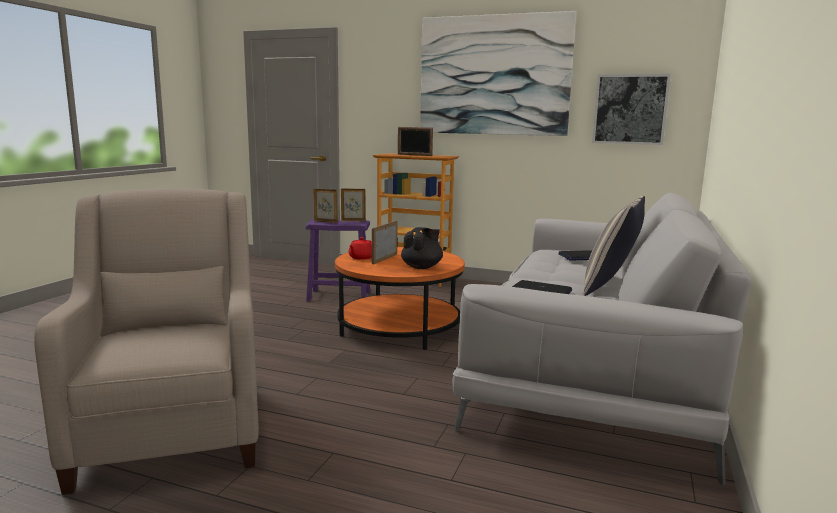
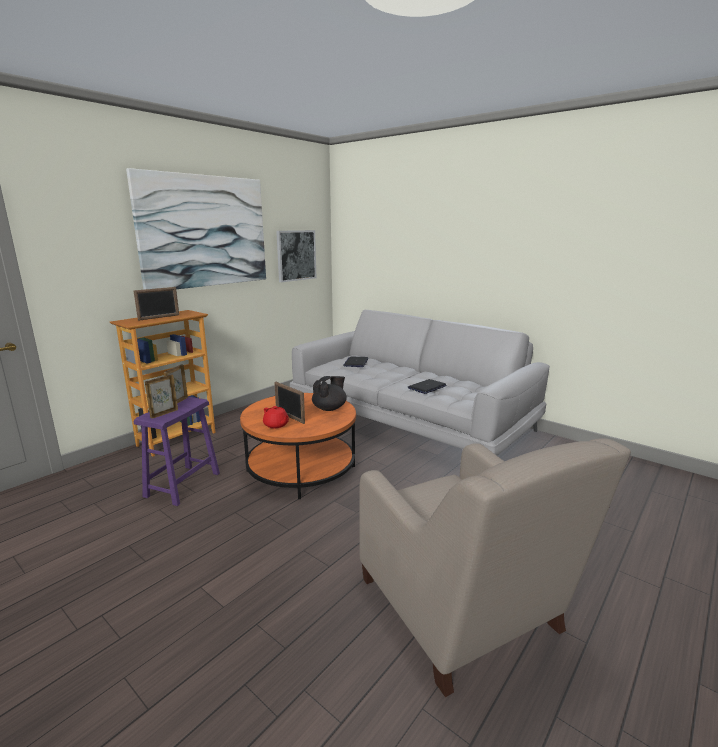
camera: 70 degrees left, 5 degrees up
beige armchair [34,189,259,495] -> beige armchair turned 120 degrees counterclockwise [359,438,631,697]
black teapot [401,227,443,269] -> black teapot turned 75 degrees clockwise [312,376,347,411]
pillow [584,195,645,296] -> none

